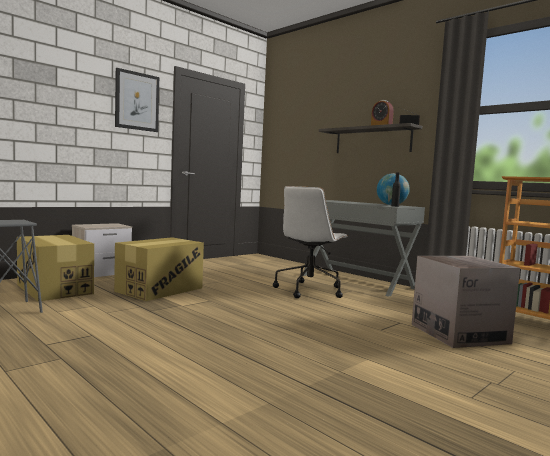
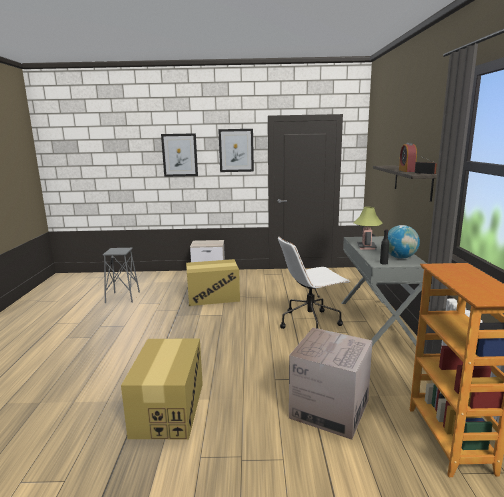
camera: 45 degrees right, 10 degrees up
cardboard box [17,235,94,301] -> cardboard box moved to [121,339,203,439]
none -> picture [161,133,198,177]
none -> table lamp [354,207,383,250]

